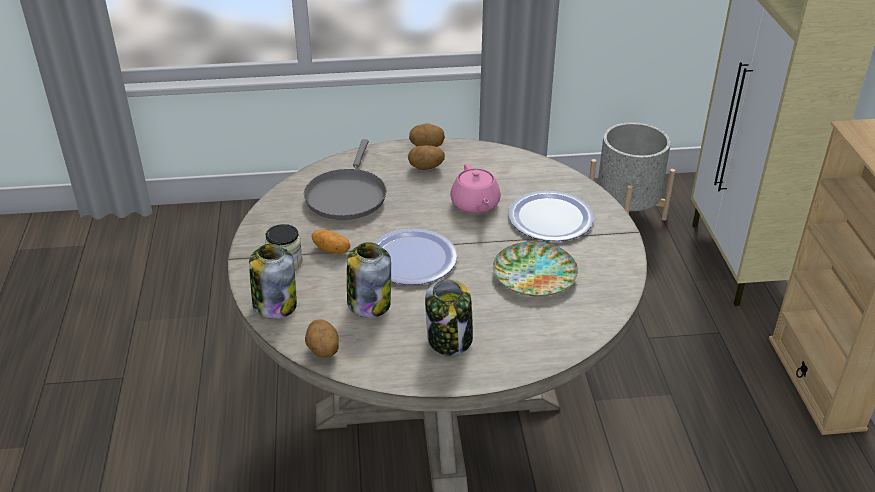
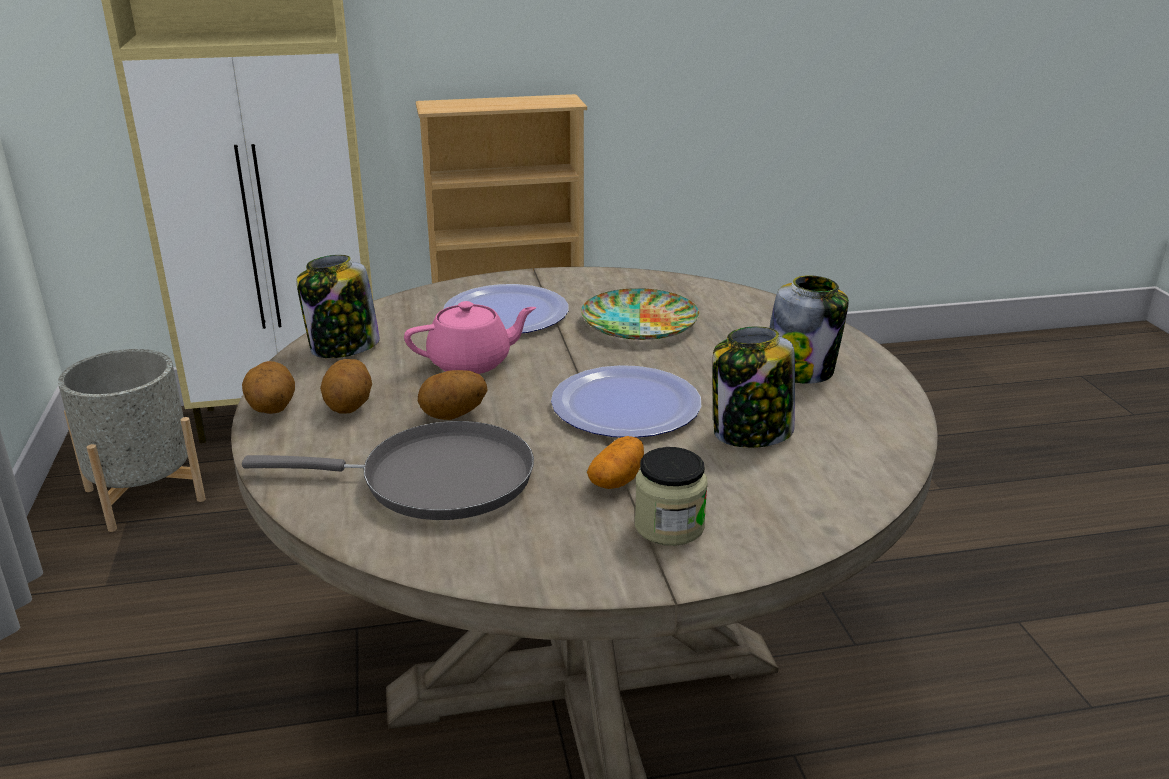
camera: 95 degrees left, 10 degrees down
jar [249,244,297,319] -> jar moved to [296,255,380,358]
potato [305,319,339,358] -> potato moved to [418,370,488,420]

